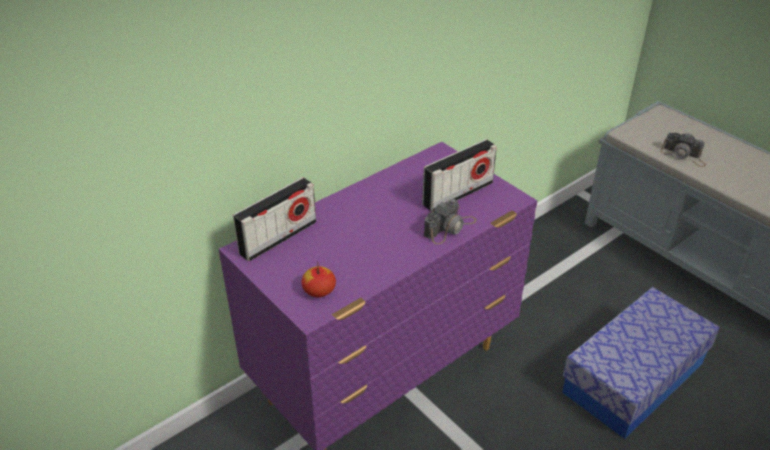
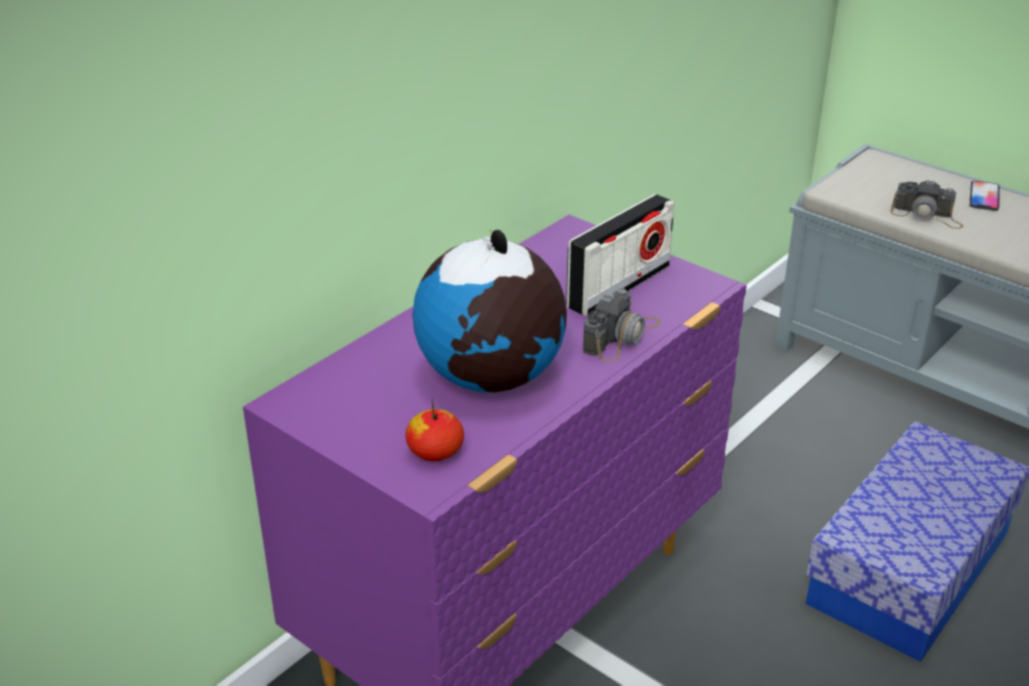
camera: 10 degrees left, 5 degrees down
radio [233,177,316,261] -> none
none -> globe [412,229,567,392]
none -> phone [970,181,1000,211]

